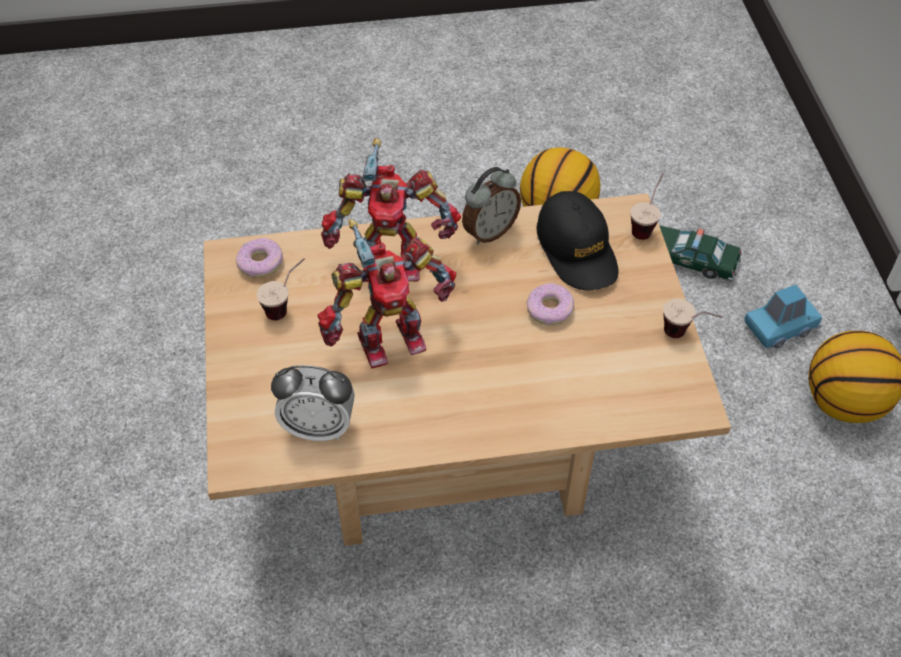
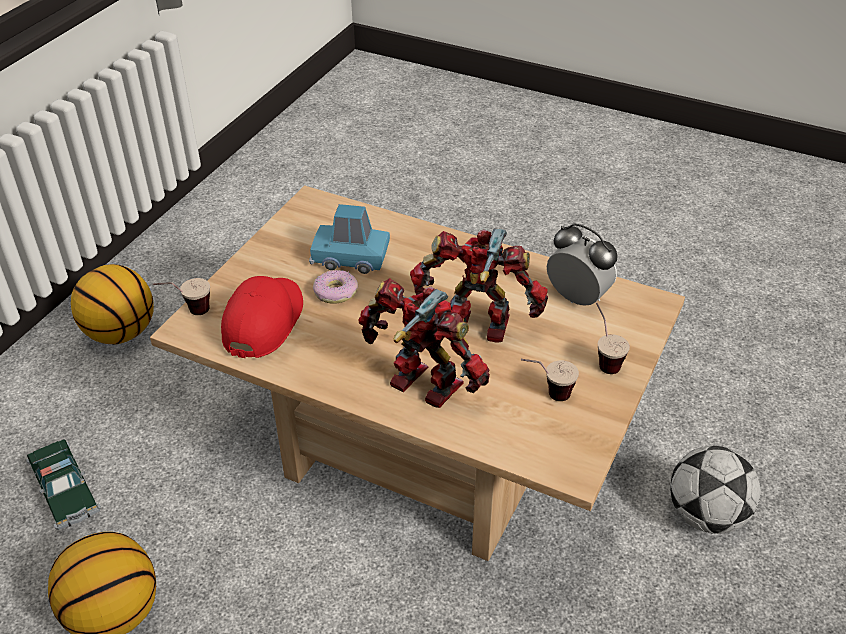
camera: 145 degrees left, 10 degrees down
donut [236,238,283,278] -> none
alarm clock [462,167,521,244] -> none
black cap [536,191,619,291] -> red cap [221,276,303,358]
cup [663,299,722,338] -> cup moved to [596,303,630,374]
blue toy car [744,284,823,348] -> blue toy car moved to [309,204,390,274]
none -> football [670,446,761,534]

